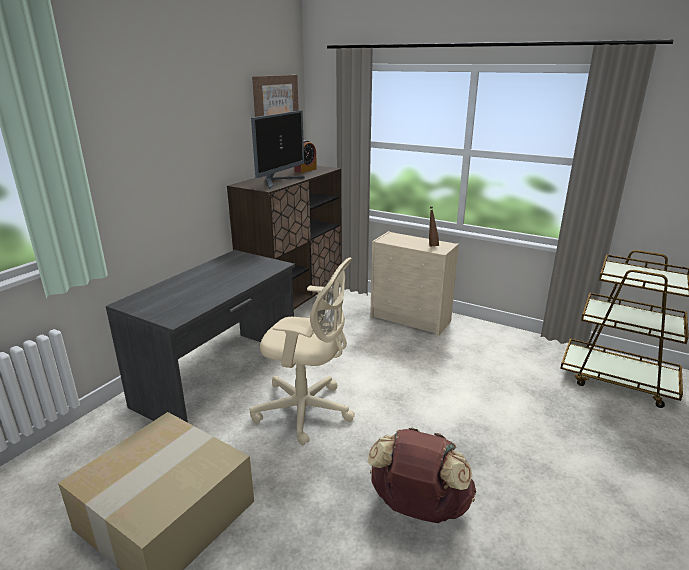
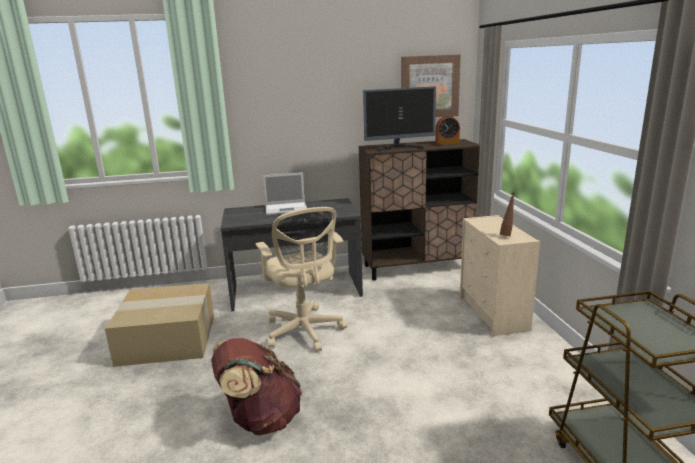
camera: 50 degrees right, 5 degrees down
none -> laptop [263,172,307,215]

